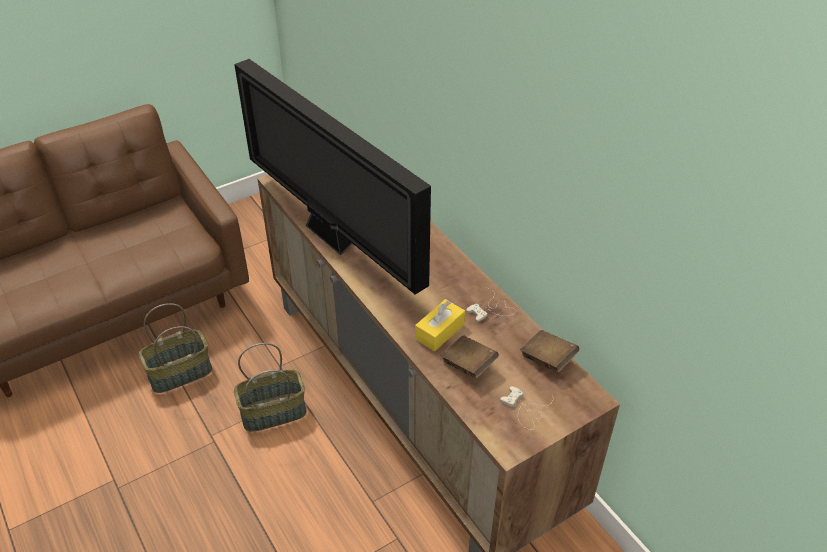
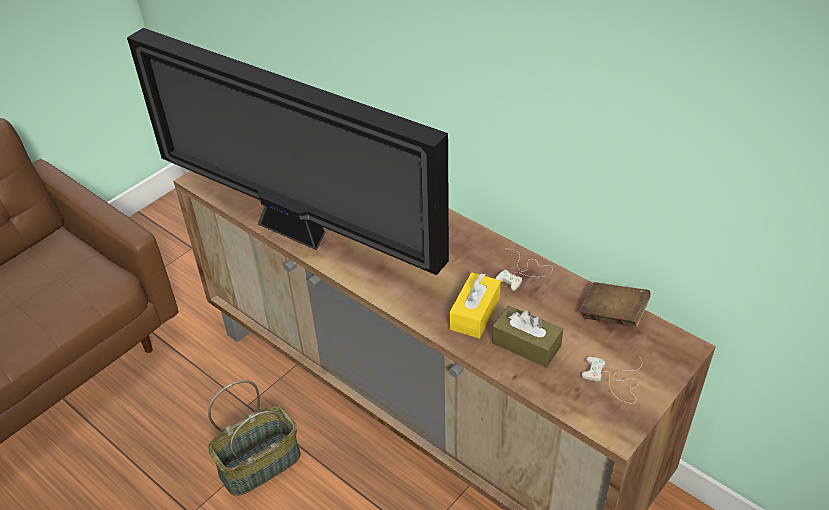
camera: 15 degrees left, 0 degrees up
basket [139,303,212,393] -> none
brown book [441,335,499,379] -> brown tissue box [492,305,563,368]

